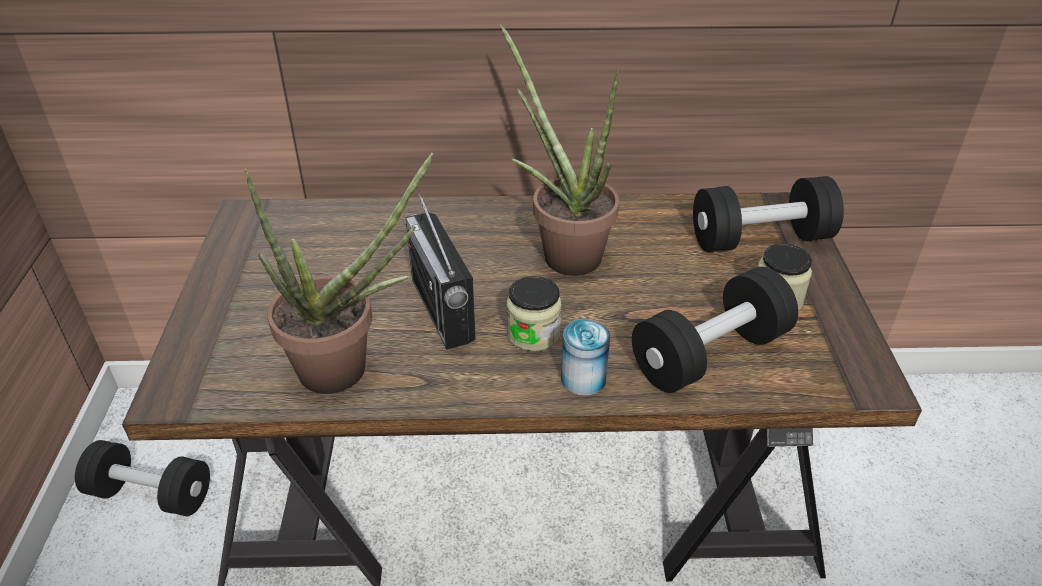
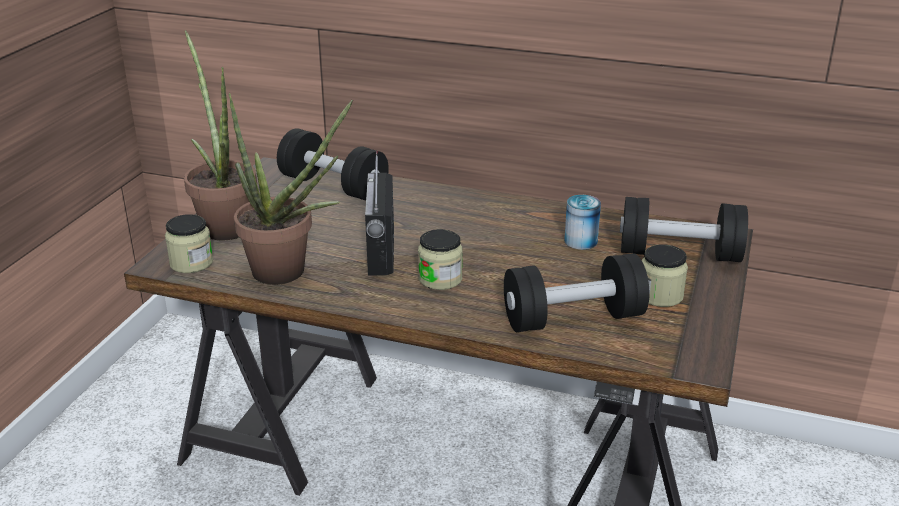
camera: 20 degrees right, 10 degrees down
black dumbbell [75,440,210,516] -> black dumbbell moved to [277,128,389,201]
potted plant [500,24,619,276] -> potted plant moved to [184,30,257,240]
can [561,319,610,396] -> can moved to [564,195,601,250]
none -> jar [165,214,213,273]

